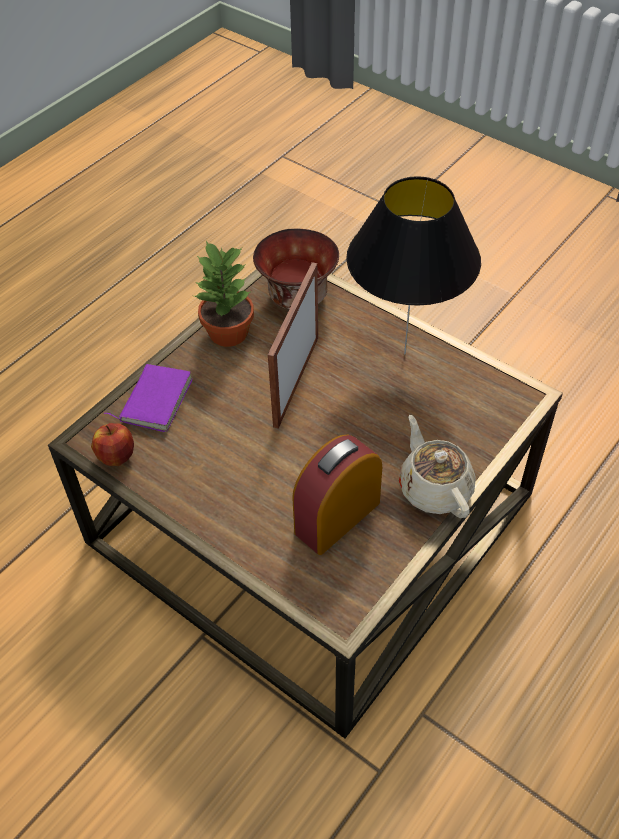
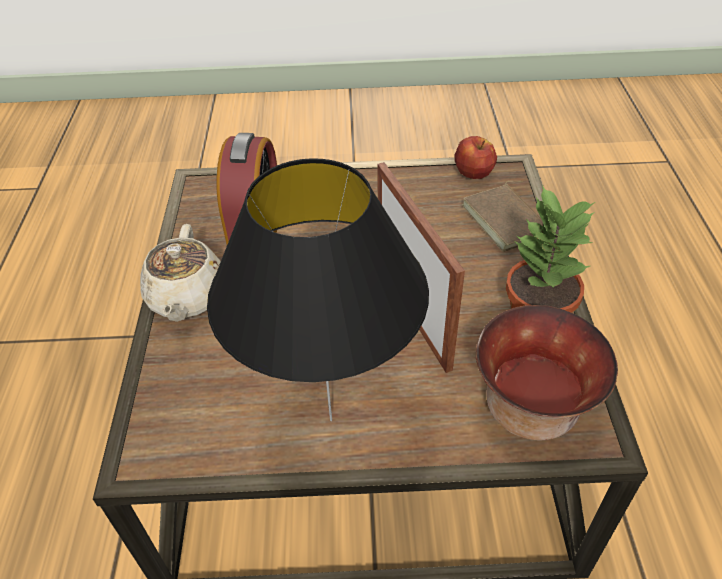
camera: 140 degrees right, 5 degrees down
purple book [104,364,193,432] -> brown book [462,181,543,252]
beige teapot [399,415,476,518] -> beige teapot turned 60 degrees clockwise [140,224,221,322]

